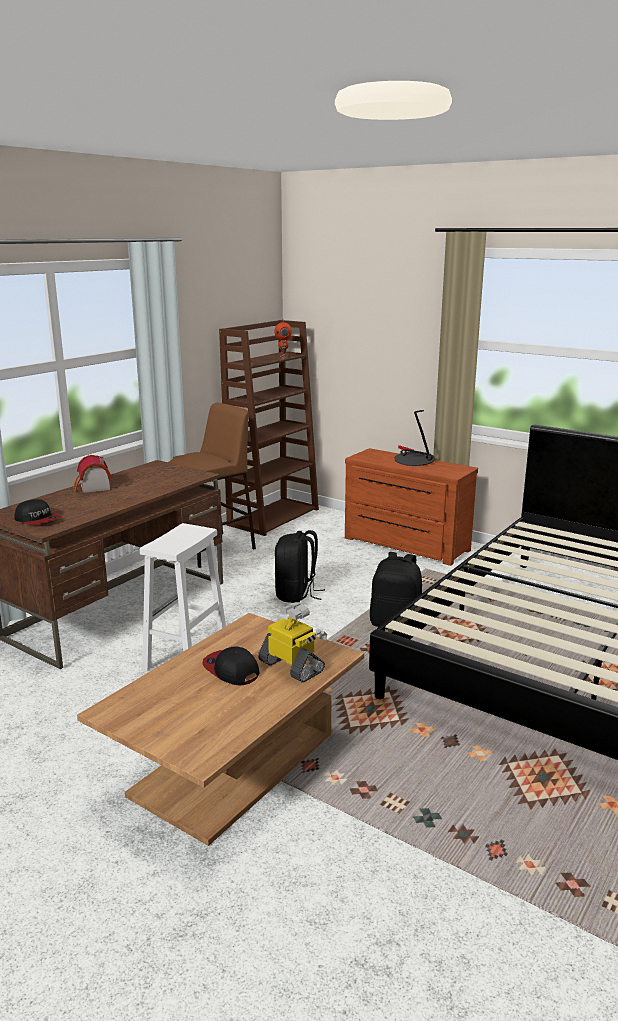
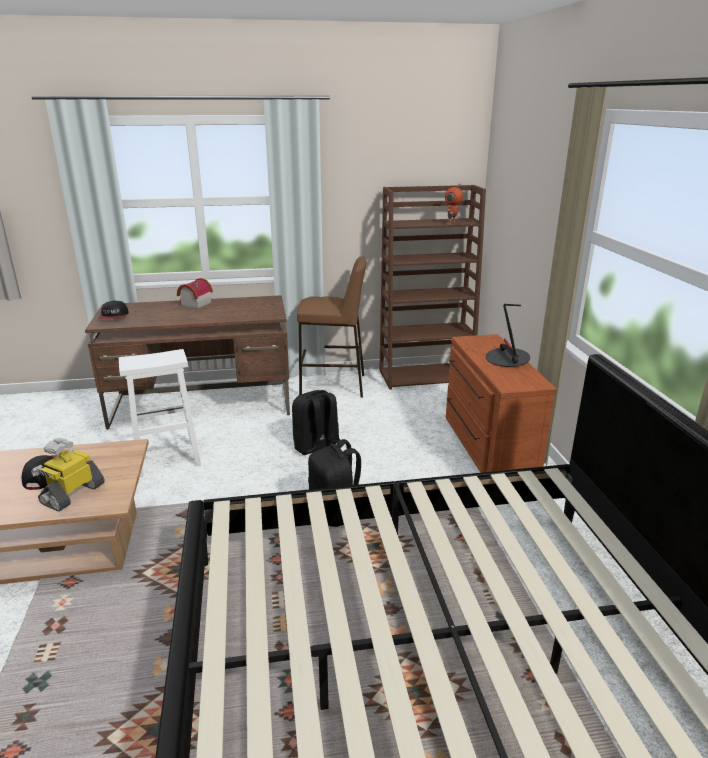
camera: 45 degrees right, 5 degrees up
toy robot [258,602,327,682] -> toy robot turned 150 degrees counterclockwise [31,438,105,511]

